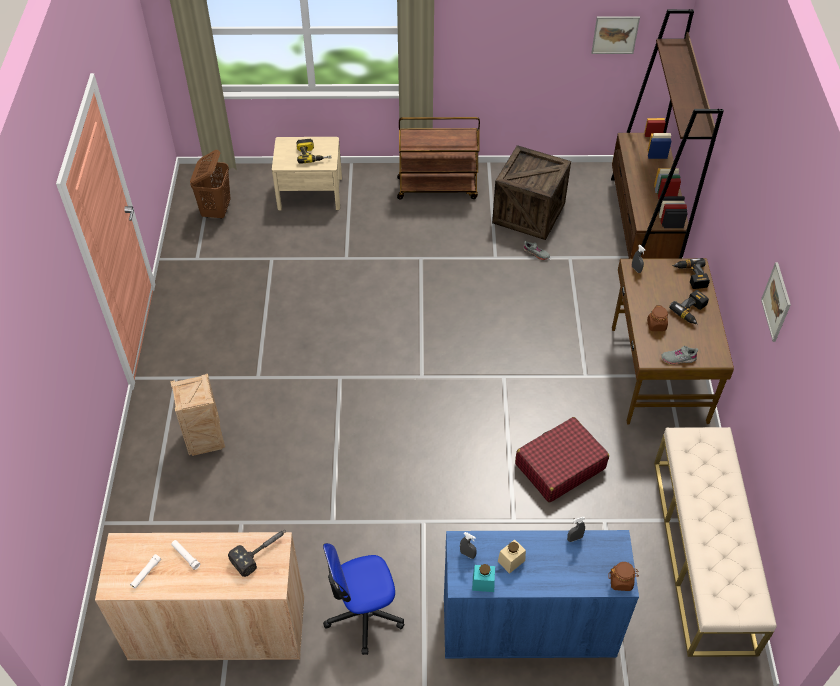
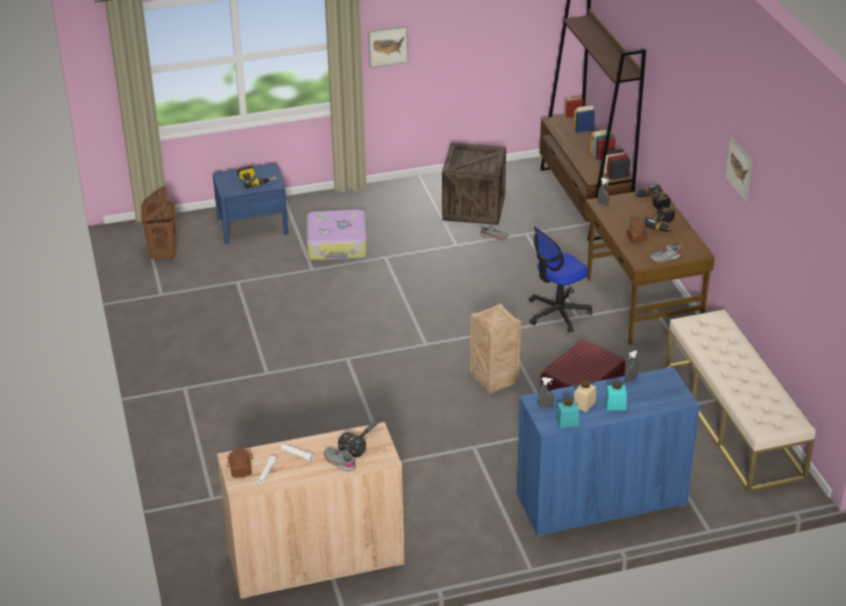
camera: 15 degrees left, 15 degrees down
crate [170,374,225,456] -> crate moved to [470,303,521,393]
beige nightstand [272,137,342,211] -> blue nightstand [213,163,288,244]
office chair [323,543,404,655] -> office chair moved to [529,226,592,333]
brown cart [397,117,480,200] -> none
picture [591,16,640,54] -> picture moved to [368,26,409,68]
brown jar [608,562,639,591] -> brown jar moved to [227,448,253,478]
none -> suitcase [307,210,367,261]
none -> grey shoe [324,448,356,472]
none -> turquoise jar [605,381,627,410]

